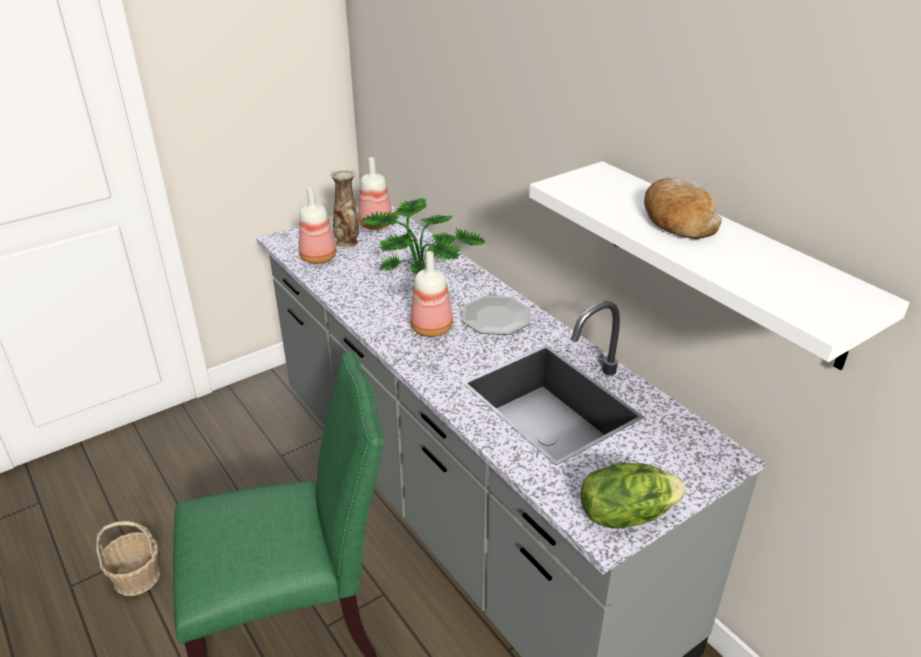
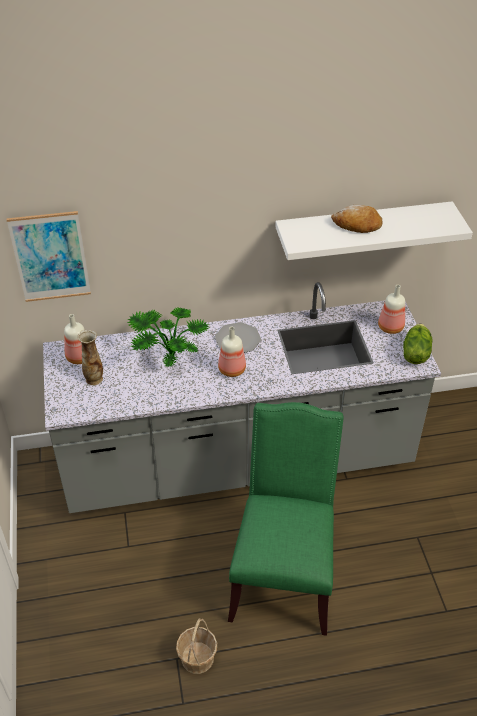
camera: 65 degrees left, 10 degrees up
bottle [299,187,337,264] -> bottle moved to [378,285,405,334]
none -> picture [6,211,91,302]

